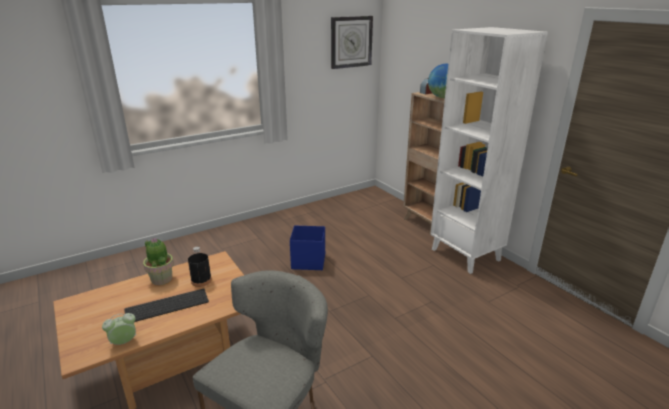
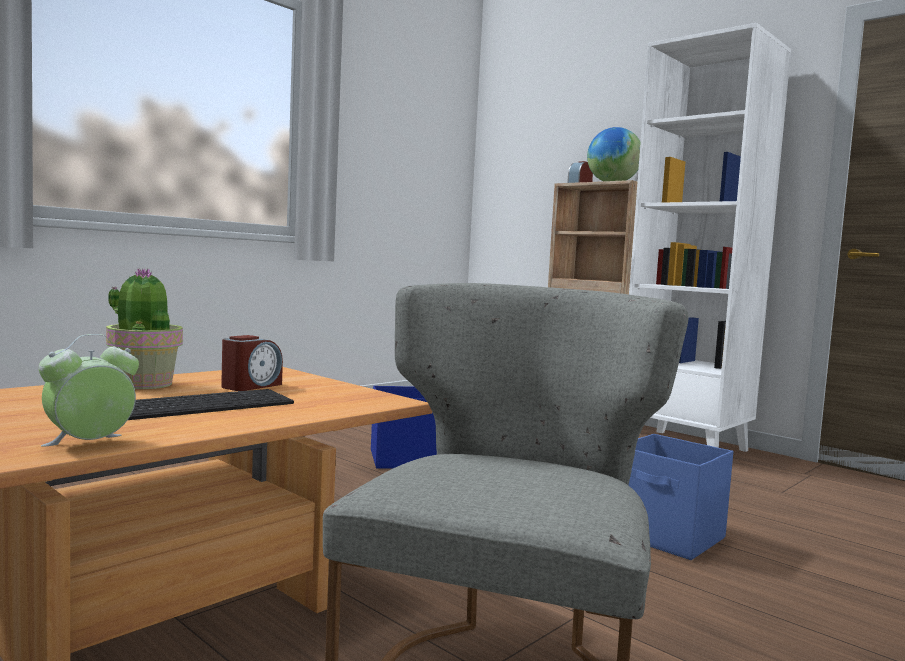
camera: 15 degrees left, 20 degrees down
black bottle [188,247,212,287] -> alarm clock [221,335,283,391]
wall clock [331,16,373,69] -> none
none -> blue storage box [628,434,733,560]

